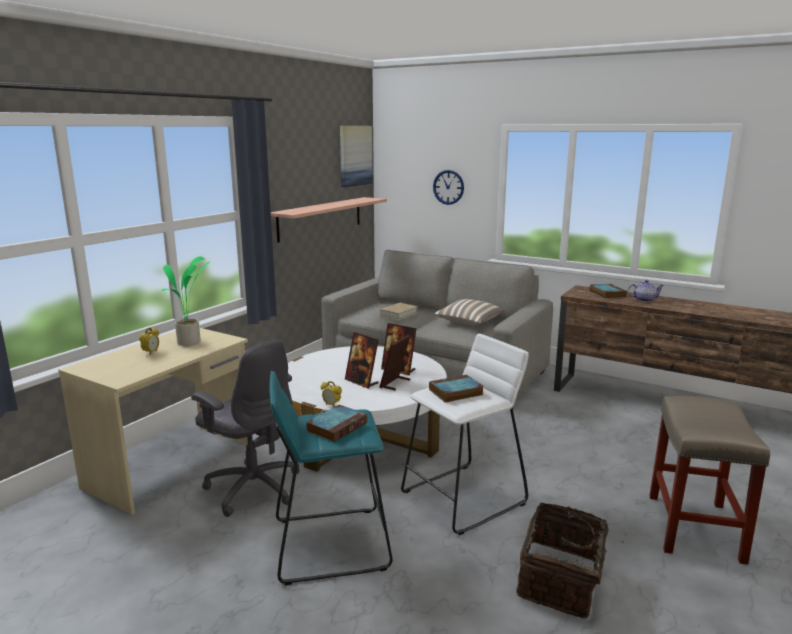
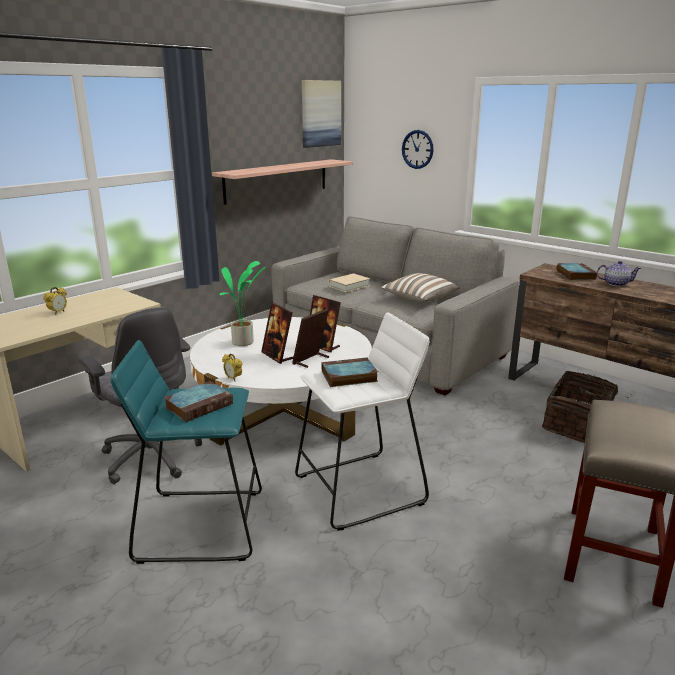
camera: 10 degrees right, 5 degrees up
potted plant [161,256,211,346] -> potted plant moved to [219,261,266,346]
basket [516,502,624,619] -> basket moved to [542,371,632,443]

